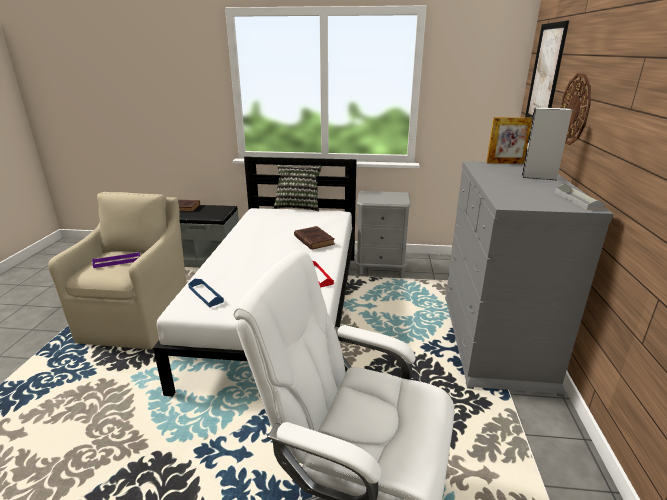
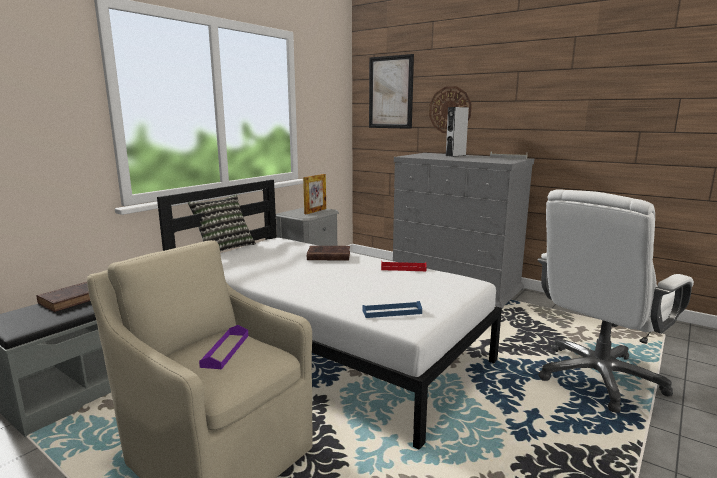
camera: 60 degrees left, 10 degrees down
picture frame [486,117,532,164] -> picture frame moved to [303,174,326,214]

